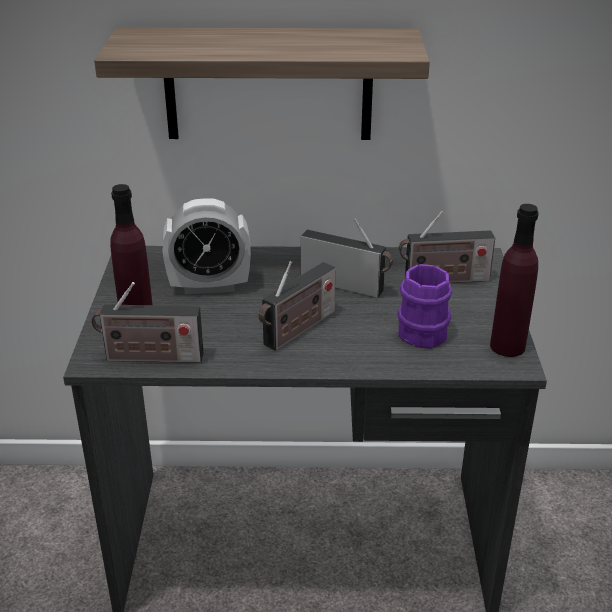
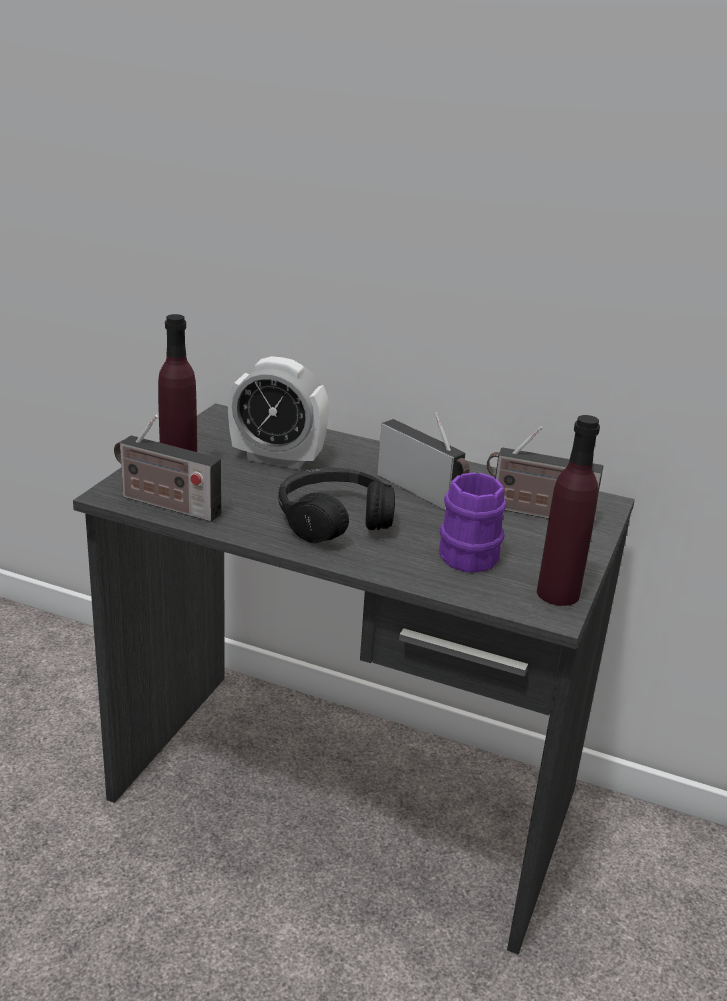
camera: 20 degrees right, 5 degrees down
shelf [94,27,430,140] -> none
radio [259,261,335,351] -> black headphones [279,467,396,543]

